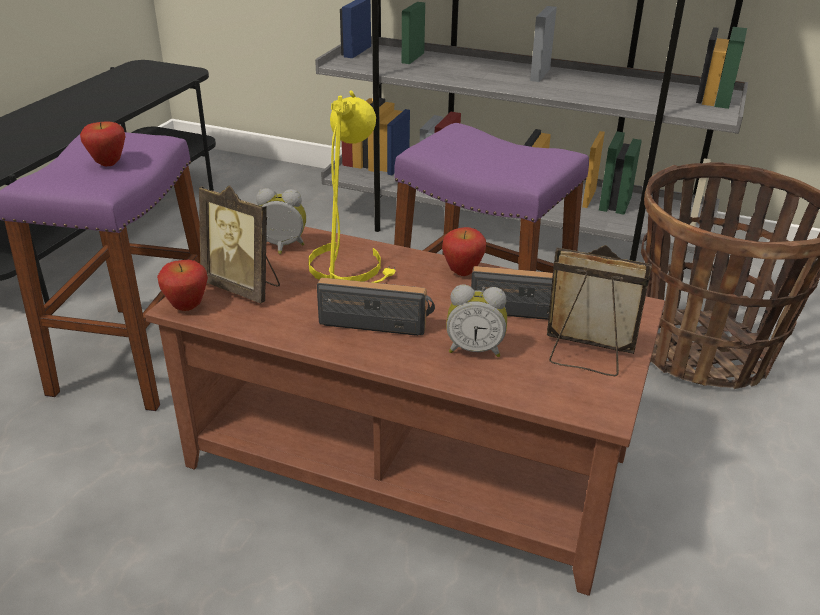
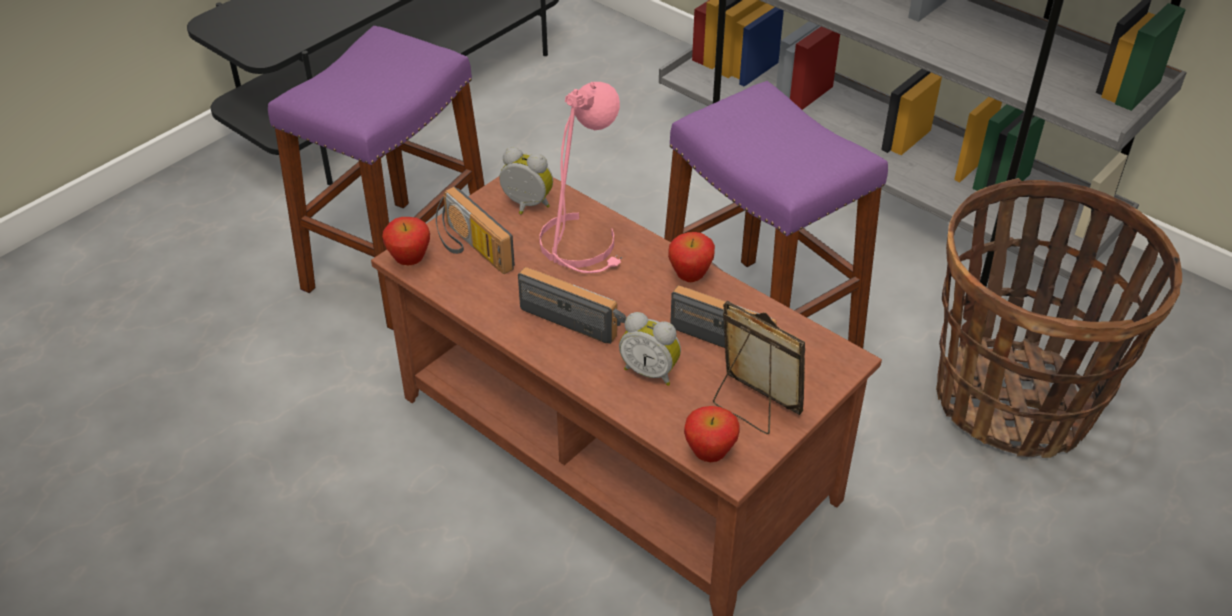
camera: 20 degrees right, 10 degrees up
apple [80,121,126,166] -> apple moved to [684,406,740,462]
picture frame [199,185,280,304] -> radio [436,187,515,274]
yellow table lamp [309,90,396,283] -> pink table lamp [539,82,622,273]

